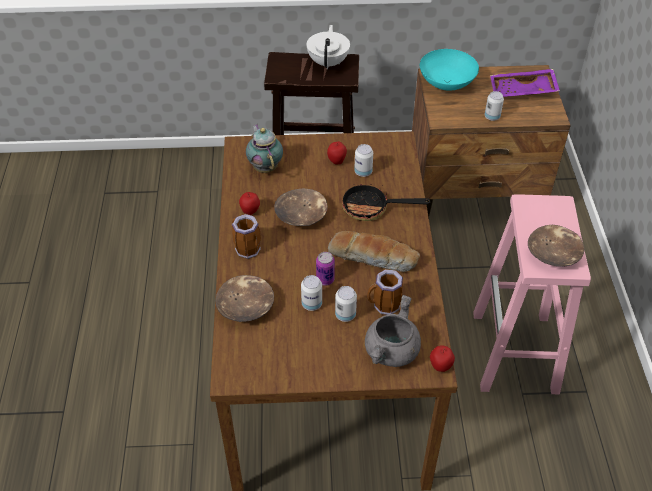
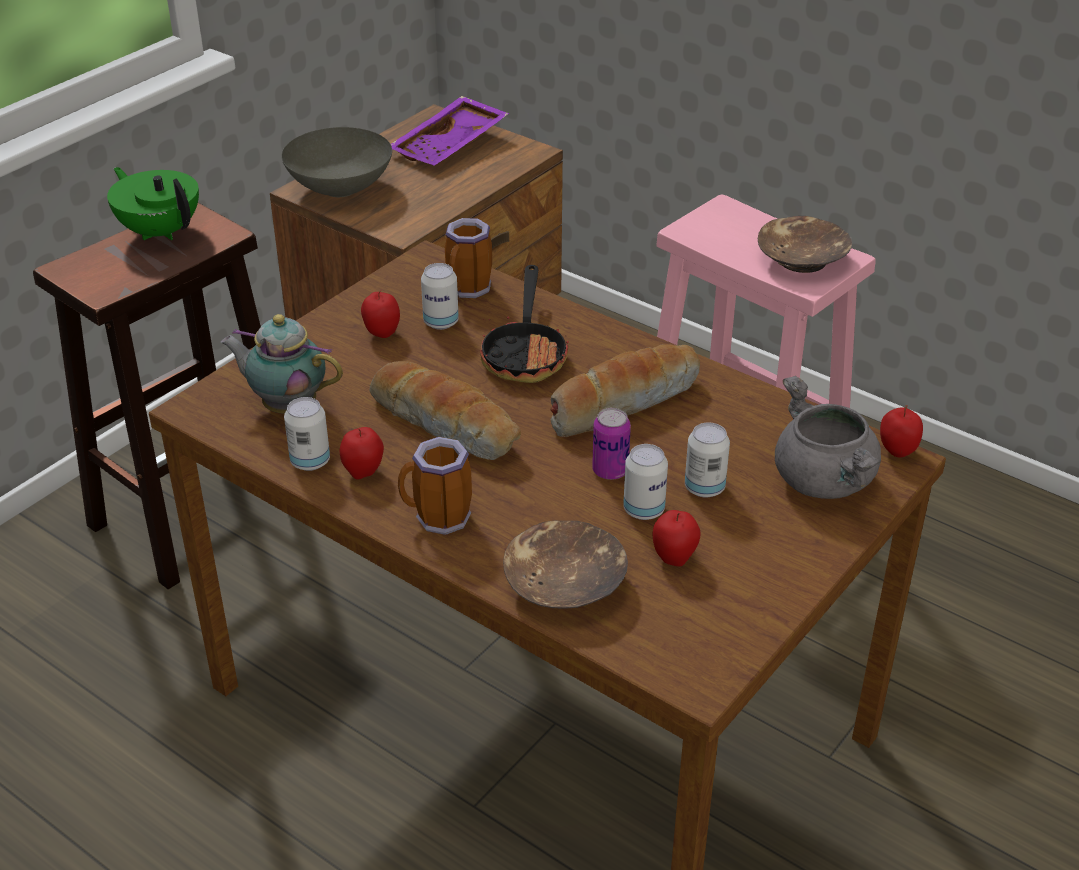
camera: 50 degrees left, 10 degrees down
brown bowl [274,189,328,226] -> bread [369,361,521,460]
white teapot [307,25,350,69] -> green teapot [107,167,199,240]
frying pan [342,184,431,221] -> frying pan turned 45 degrees counterclockwise [480,265,569,383]
mug [367,269,403,315] -> mug moved to [445,218,492,298]
turquoise bowl [420,49,479,91] -> grey bowl [282,127,392,197]
can [485,91,504,121] -> can moved to [284,397,330,471]
none -> apple [653,510,700,567]

